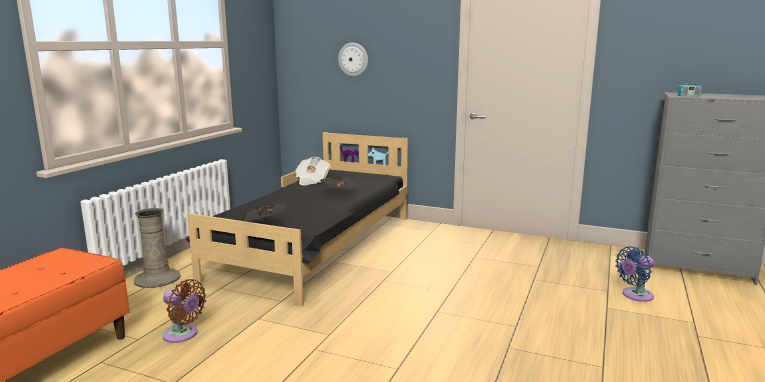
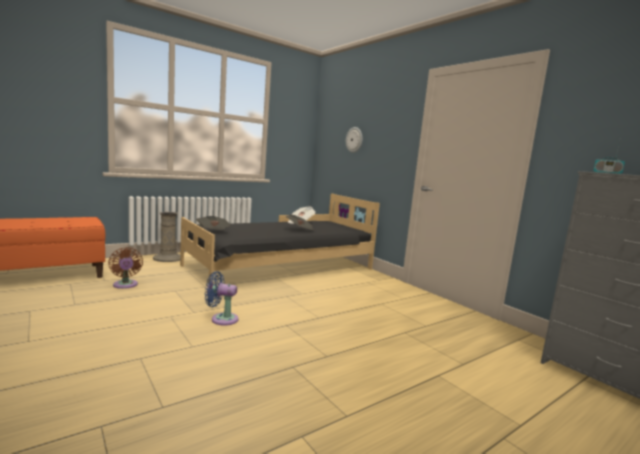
camera: 30 degrees right, 5 degrees down
blue fan [615,246,654,302] -> blue fan moved to [205,271,239,325]

